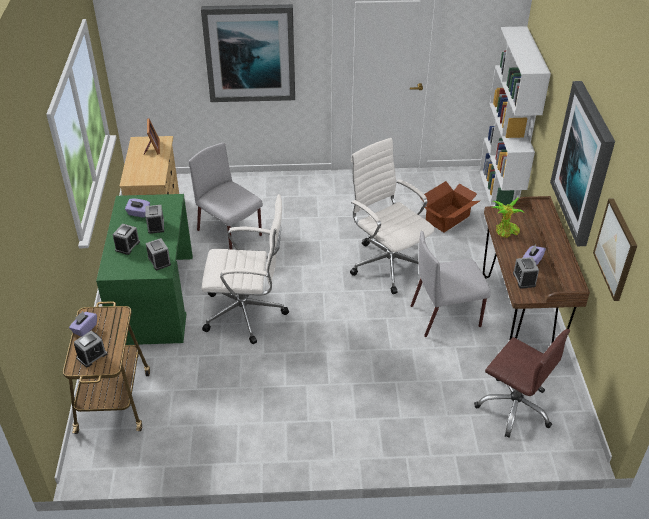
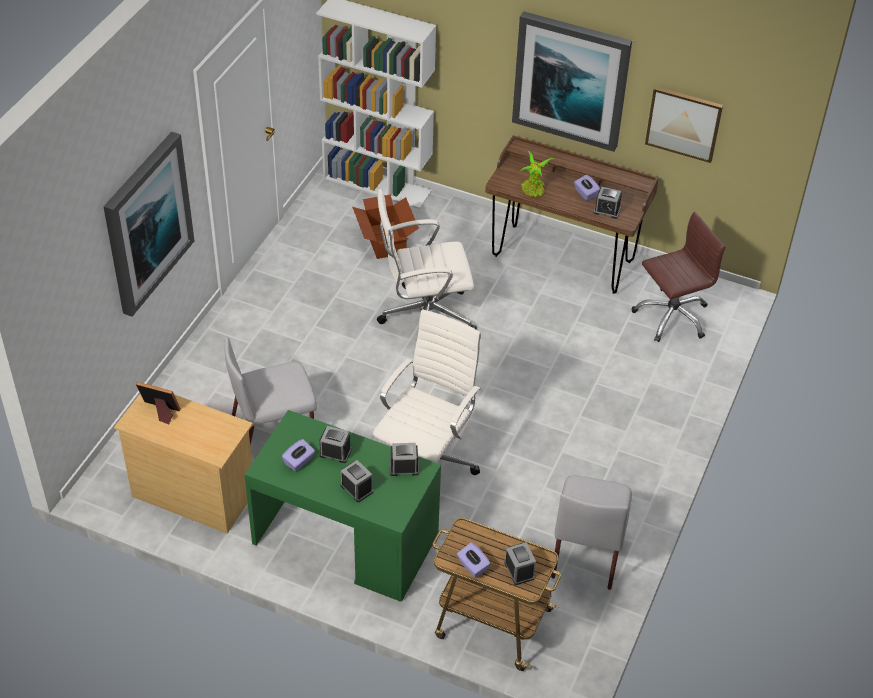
camera: 65 degrees left, 5 degrees up
grey chair [411,231,491,337] -> grey chair moved to [551,475,632,590]

